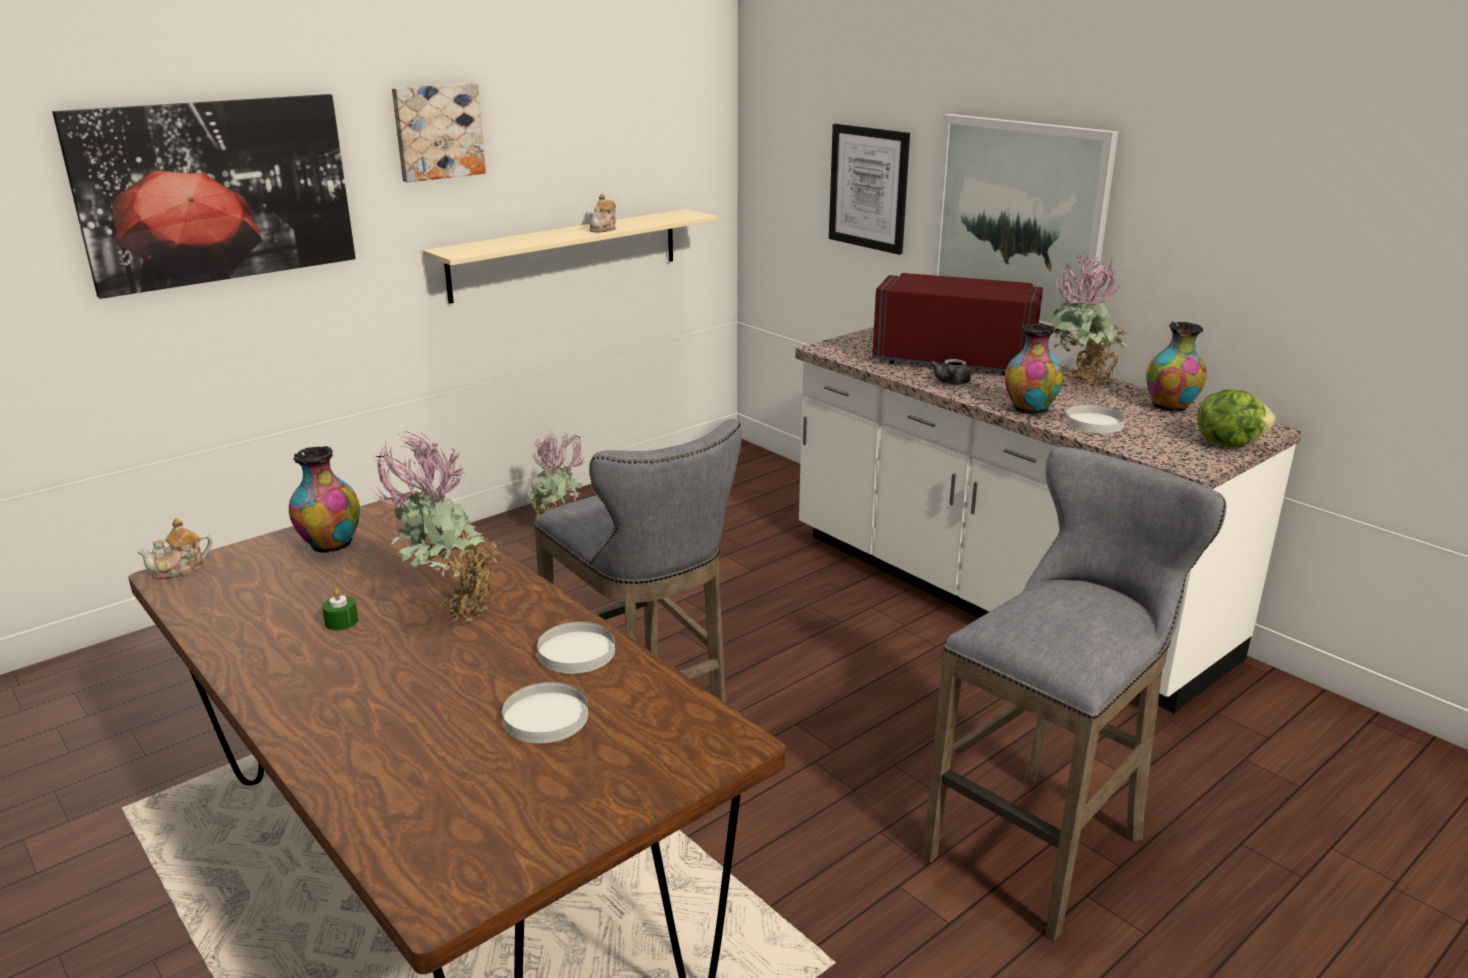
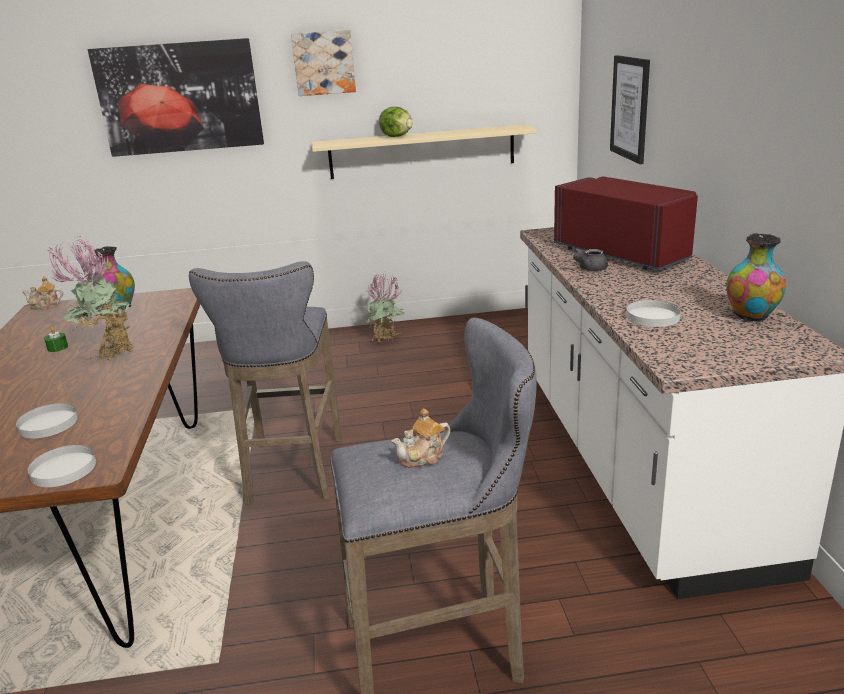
camera: 35 degrees right, 0 degrees up
white plate [537,622,615,674] -> white plate moved to [28,445,96,487]
teapot [589,194,616,233] -> teapot moved to [391,408,450,468]
picture [931,114,1118,338] -> none
vase [1005,324,1063,415] -> none
potted plant [1050,254,1127,385] -> none
lettuce [1197,389,1275,447] -> lettuce moved to [379,107,413,137]

